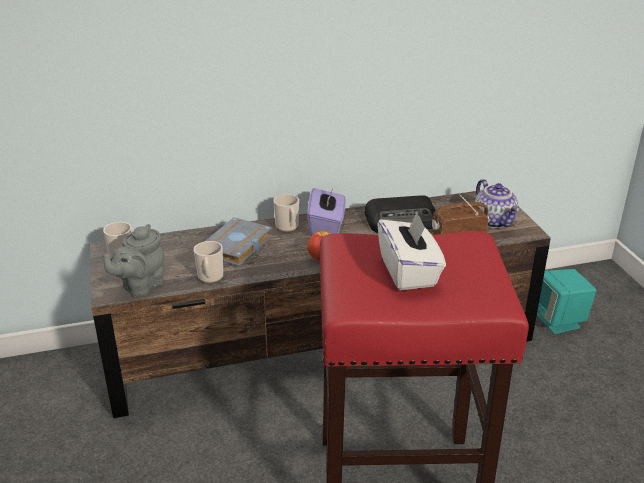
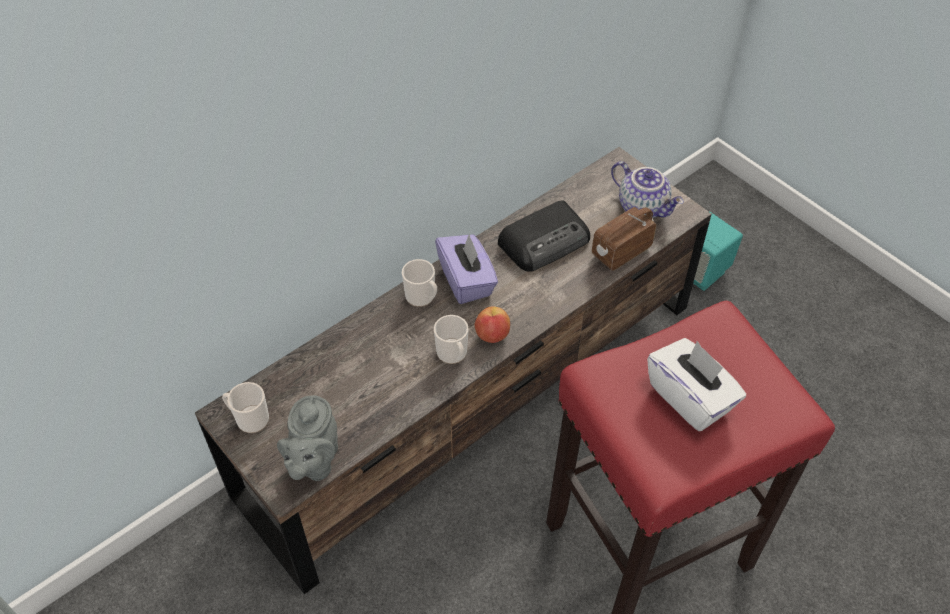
camera: 25 degrees left, 20 degrees up
mug [194,241,223,283] -> mug moved to [434,315,468,364]
grey book [205,217,272,267] -> none

